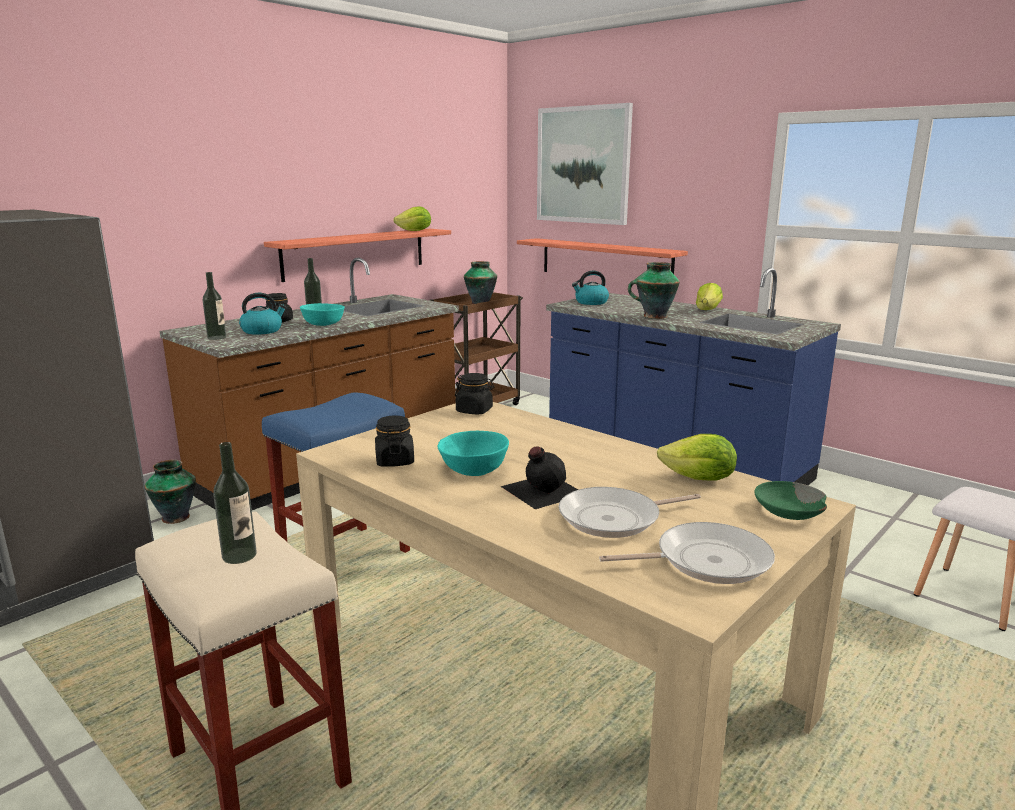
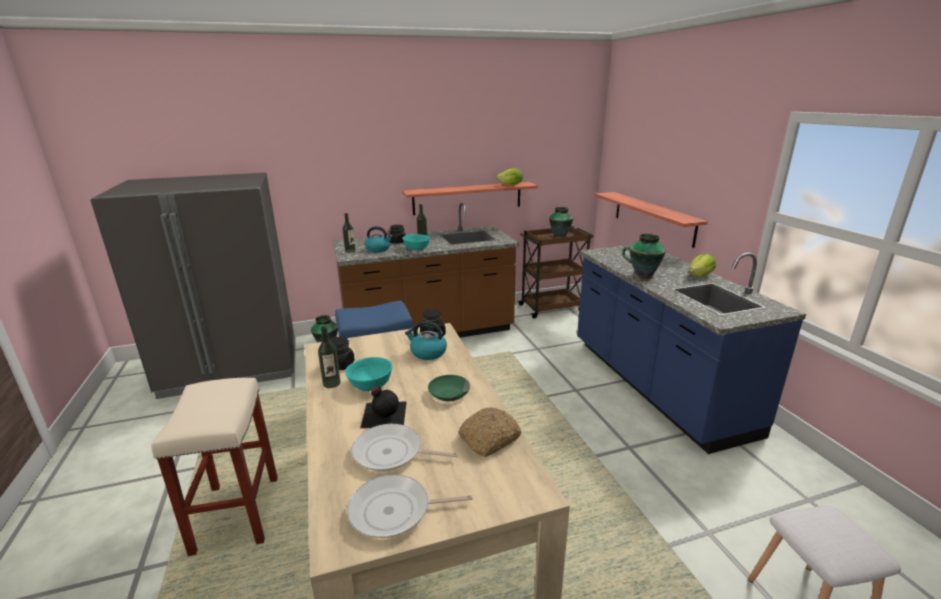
camera: 30 degrees right, 5 degrees up
bottle [213,442,257,564] -> bottle moved to [318,326,341,388]
picture [537,103,633,225] -> none
kettle [572,270,609,305] -> kettle moved to [405,321,447,360]
frying pan [599,522,775,584] -> frying pan turned 150 degrees clockwise [347,475,473,538]
lettuce [657,434,737,481] -> bread [458,407,521,457]
green bowl [754,481,827,520] -> green bowl moved to [428,375,470,401]

